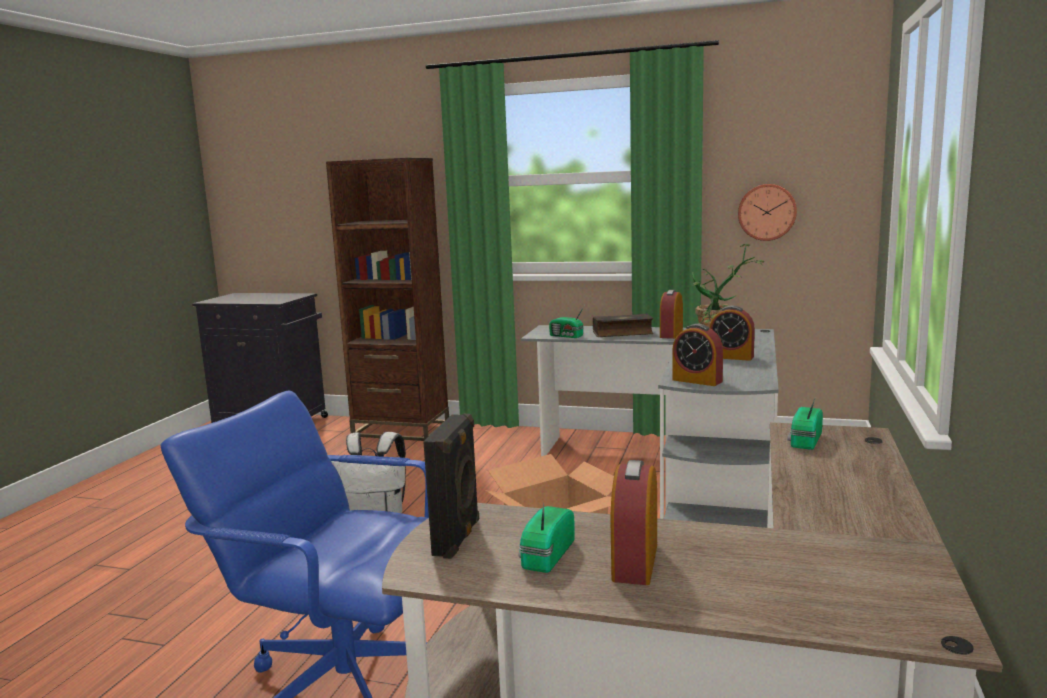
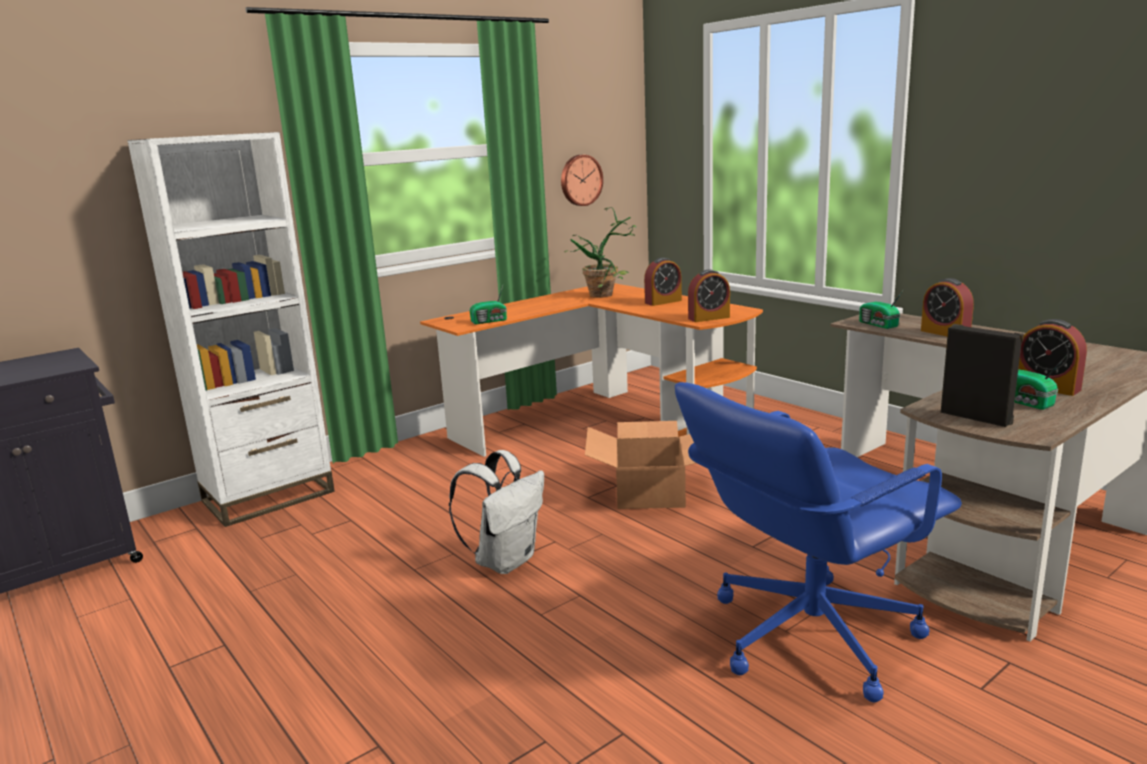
camera: 55 degrees left, 5 degrees up
brown bookcase [326,158,449,441] -> white bookcase [127,132,335,527]
grey desk [521,325,779,528] -> orange desk [420,283,763,457]
book [593,314,653,337] -> none
alarm clock [660,290,683,339] -> alarm clock moved to [921,278,974,336]

